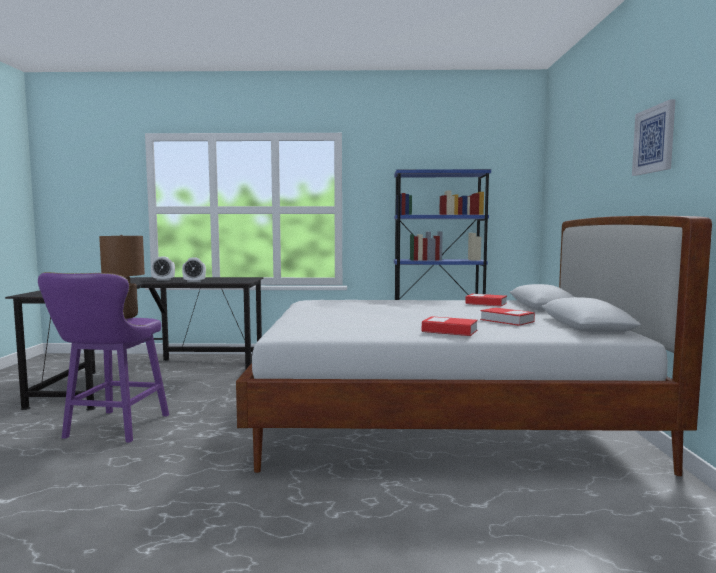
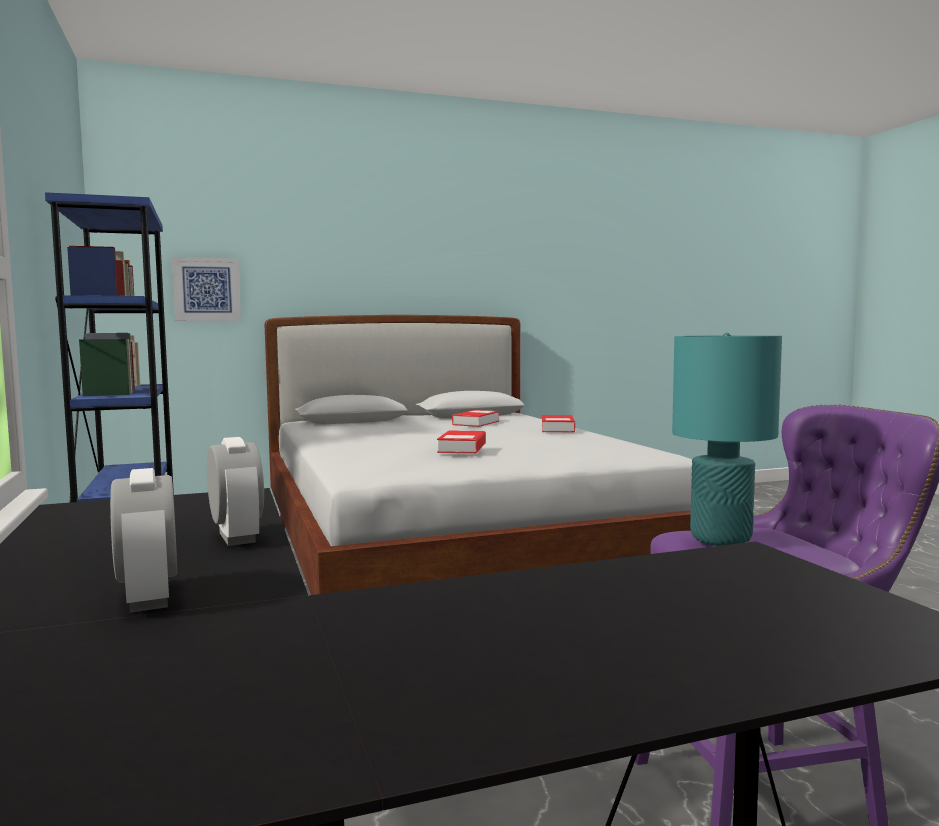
camera: 110 degrees left, 0 degrees up
brown table lamp [99,235,145,319] -> turquoise table lamp [672,333,782,546]
book [465,294,507,306] -> book moved to [437,431,486,454]
picture [632,99,676,176] -> picture moved to [172,257,241,321]

